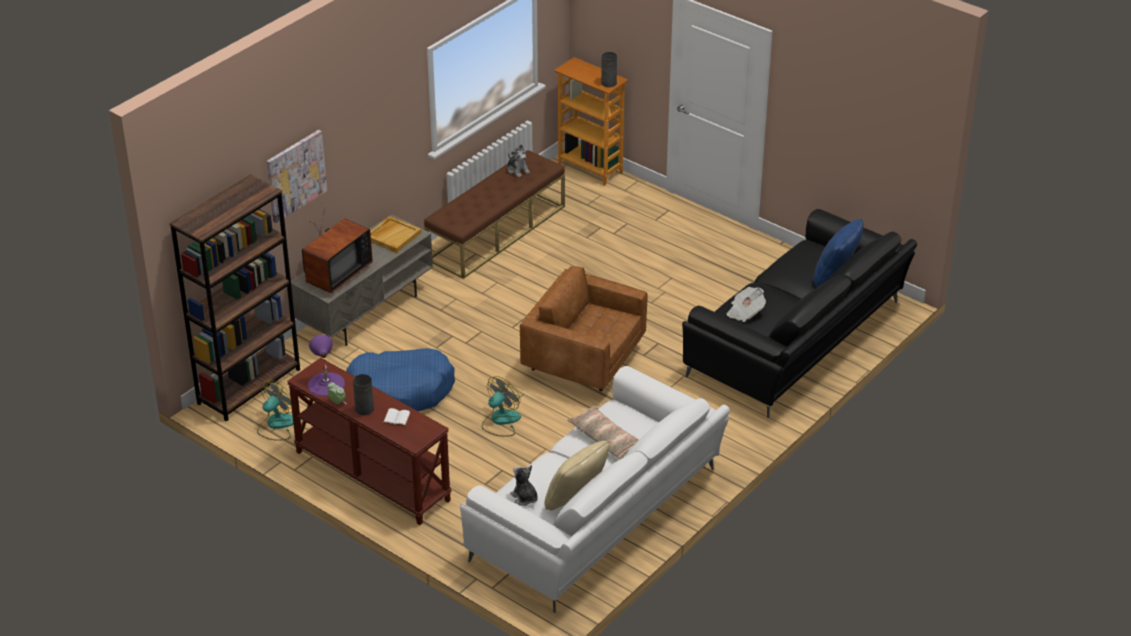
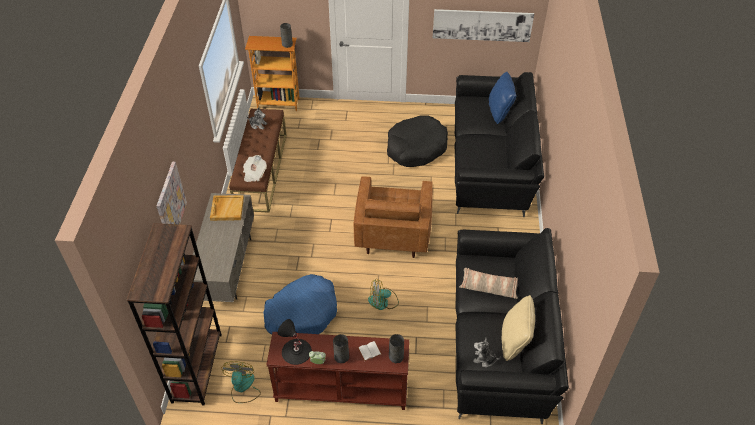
camera: 35 degrees left, 10 degrees up
television [302,206,372,293] -> none
purple table lamp [308,335,345,396] -> black table lamp [278,319,312,365]
white sofa [460,366,730,613] -> black sofa [455,228,569,424]
fan [482,376,521,437] -> fan turned 105 degrees counterclockwise [368,279,399,310]
brown armchair [520,266,648,391] -> brown armchair turned 75 degrees counterclockwise [353,176,433,258]
newspaper [727,287,766,322] -> newspaper moved to [243,155,267,182]
none -> black dog bed [387,115,448,167]
none -> grey vase [389,334,404,363]
none -> picture [433,9,534,42]

